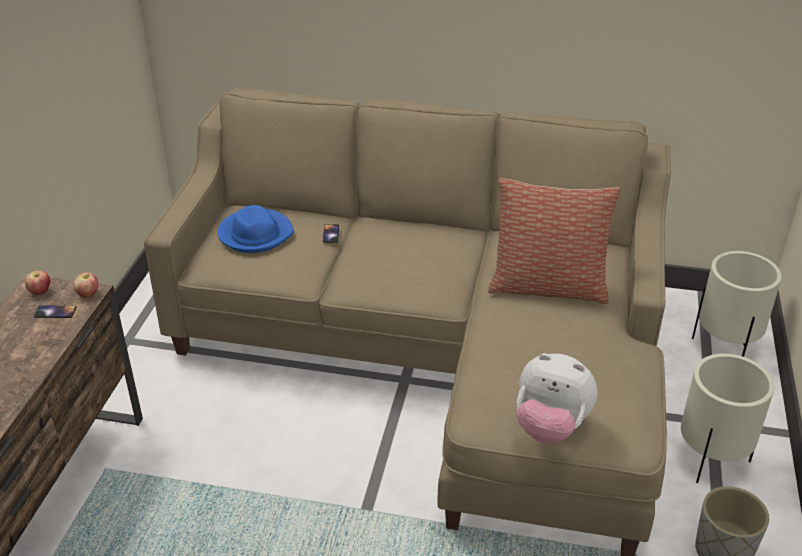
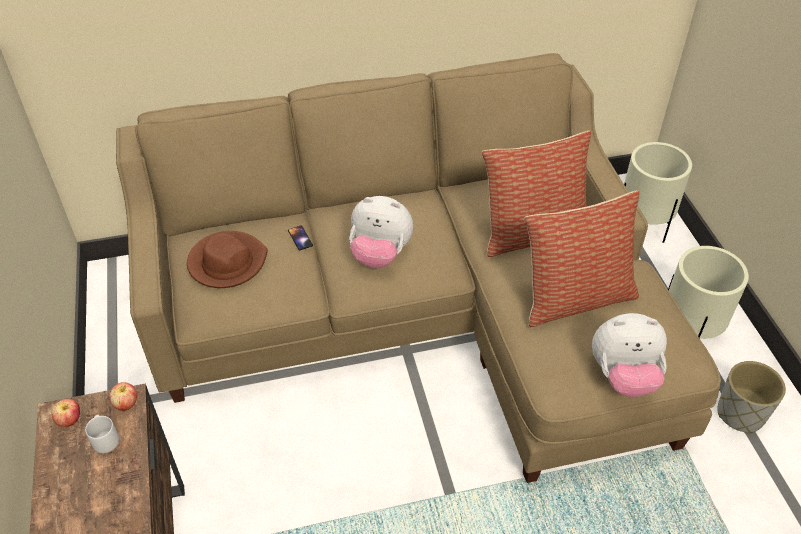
camera: 25 degrees left, 10 degrees up
phone [34,306,77,318] -> grey mug [85,415,119,453]
blue hat [217,205,294,253] -> brown hat [187,231,268,288]
none -> plush toy [349,196,413,268]
none -> pillow [524,190,639,327]

